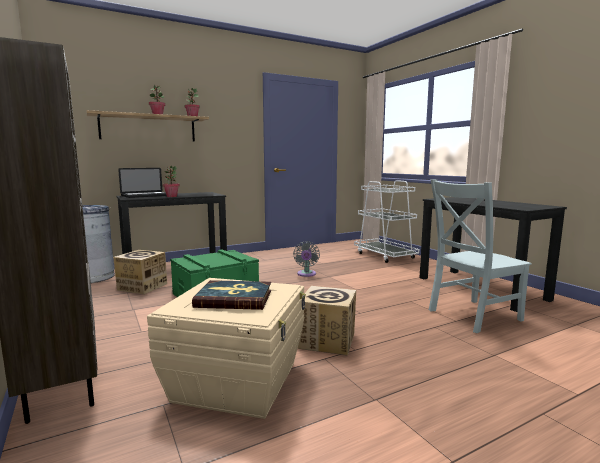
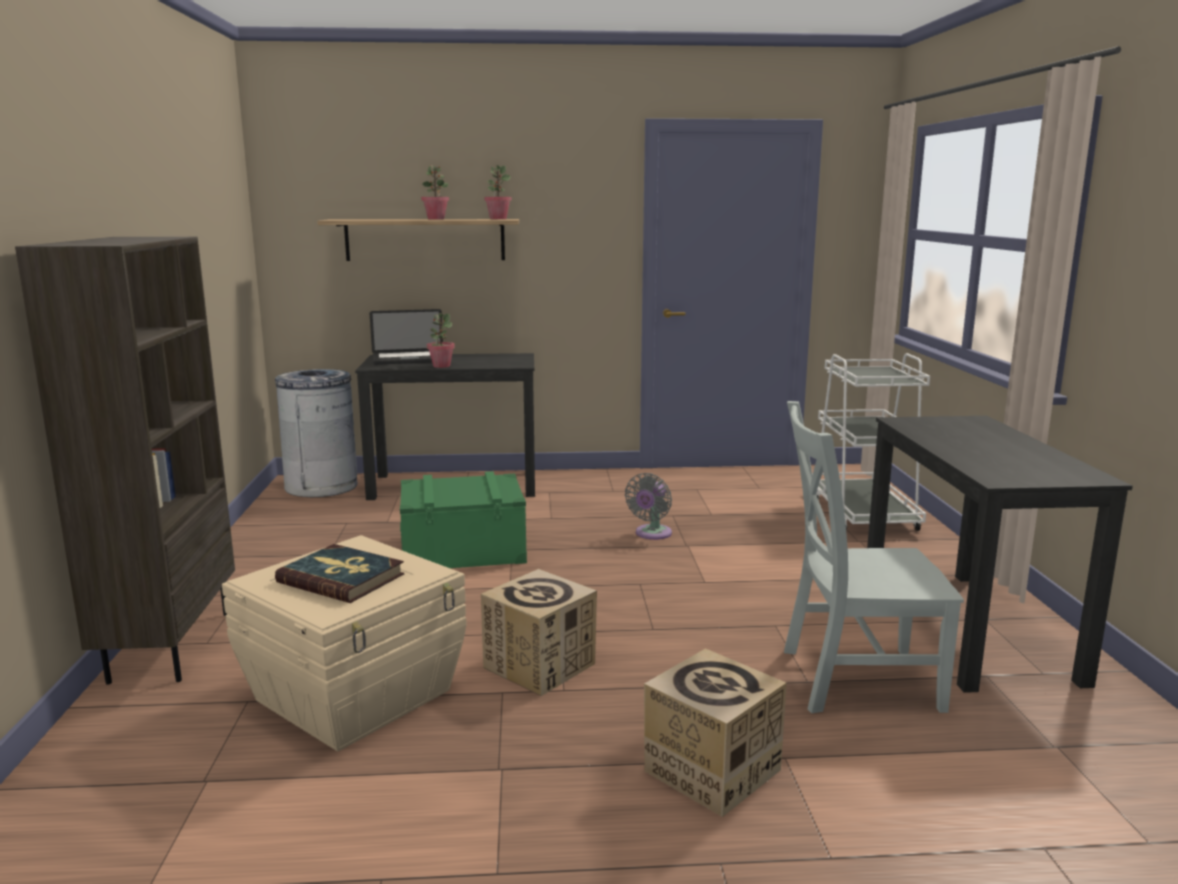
camera: 25 degrees right, 5 degrees up
cardboard box [113,250,167,294] -> cardboard box moved to [644,648,787,817]

